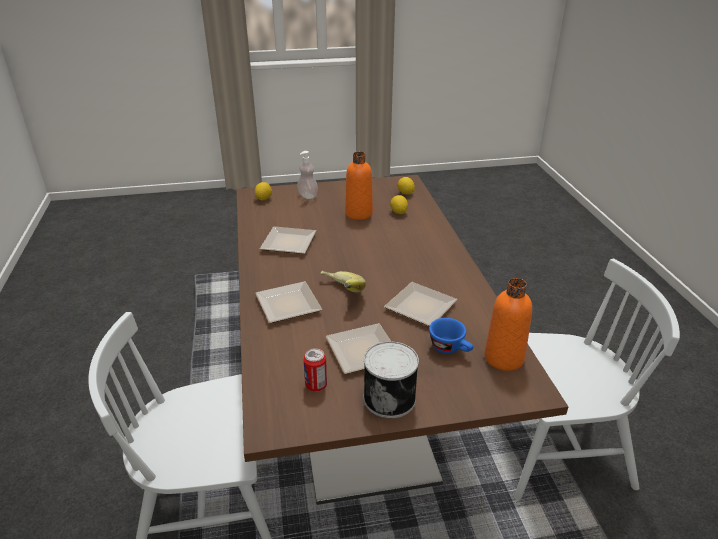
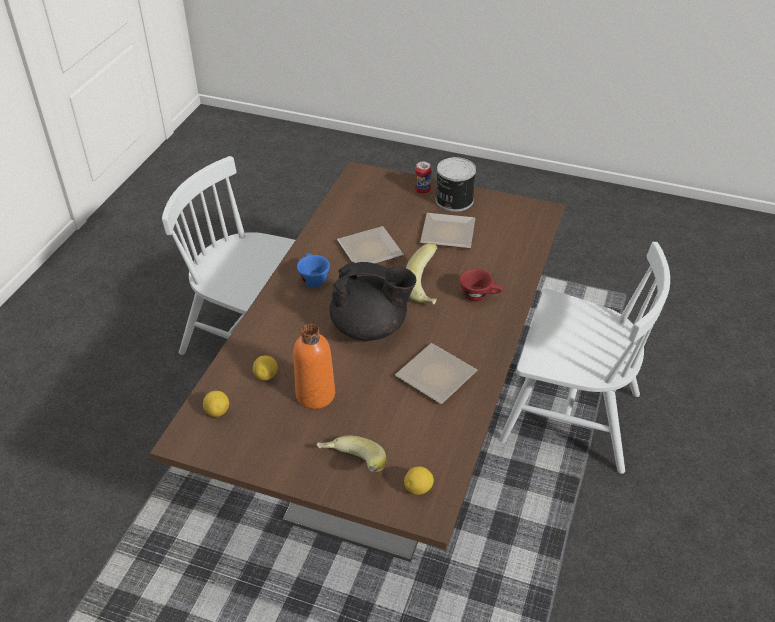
camera: 150 degrees left, 10 degrees up
plate [255,281,323,323] -> red cup [460,269,503,301]
soap dispenser [297,151,318,199] -> banana [316,436,387,472]
can [303,348,327,392] -> can moved to [415,162,432,194]
blue cup [429,318,473,354] -> blue cup moved to [297,253,330,287]
orange bottle [484,278,532,371] -> none
none -> black teapot [329,262,416,341]

